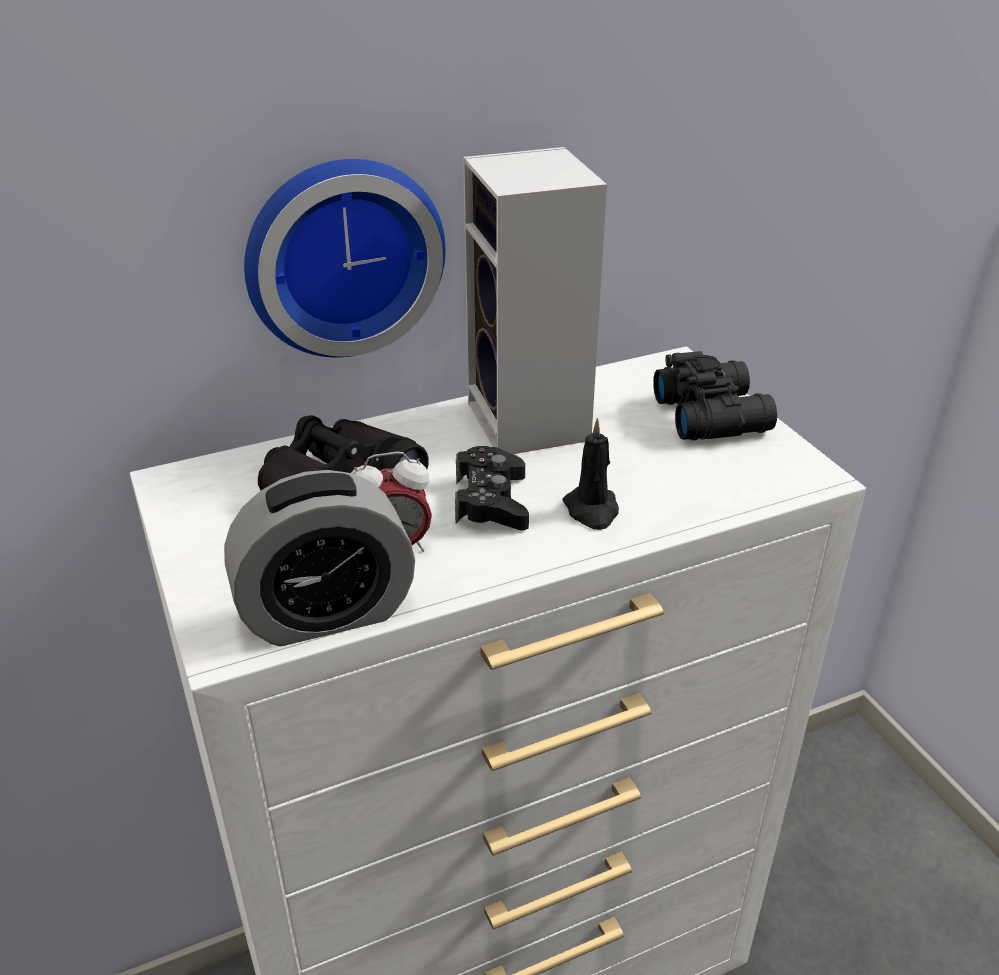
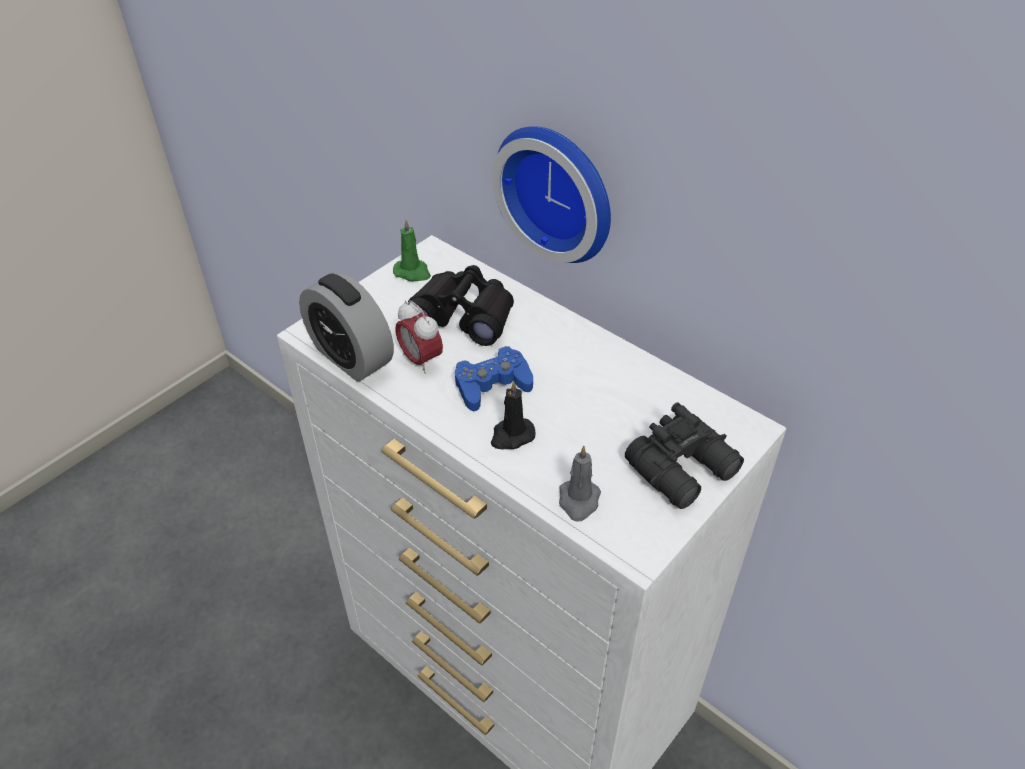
camera: 65 degrees right, 10 degrees up
black game controller [455,446,529,530] -> blue game controller [455,346,533,411]
speaker [463,147,607,454] -> none
none -> green candle [393,219,431,281]
none -> grey candle [559,446,601,522]

